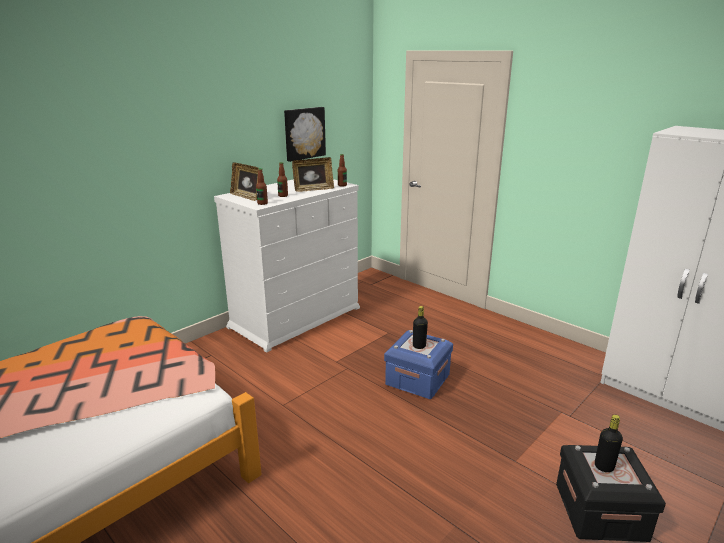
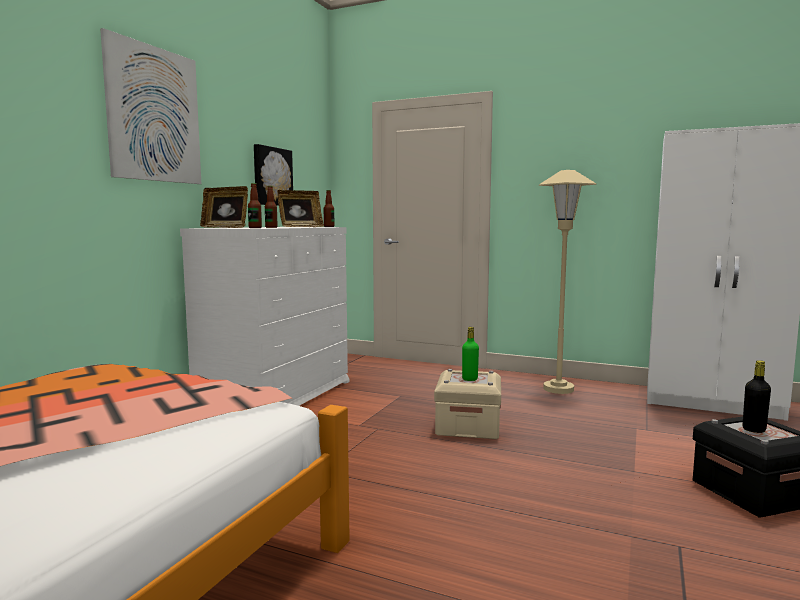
camera: 20 degrees left, 15 degrees down
blue storage box [384,330,453,399] -> beige storage box [434,369,501,439]
black bottle [413,306,428,349] -> green bottle [462,327,479,381]
none -> picture [100,28,201,184]
none -> beige floor lamp [539,170,596,394]

